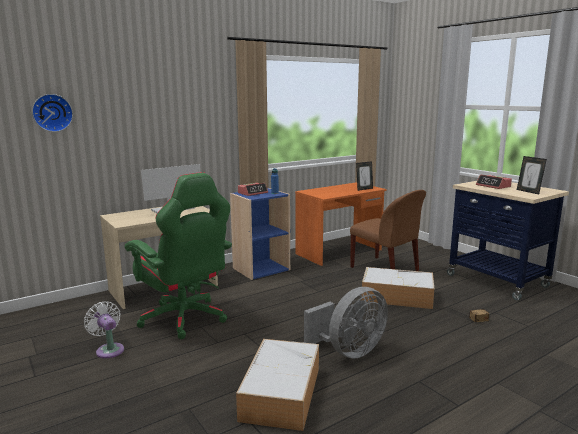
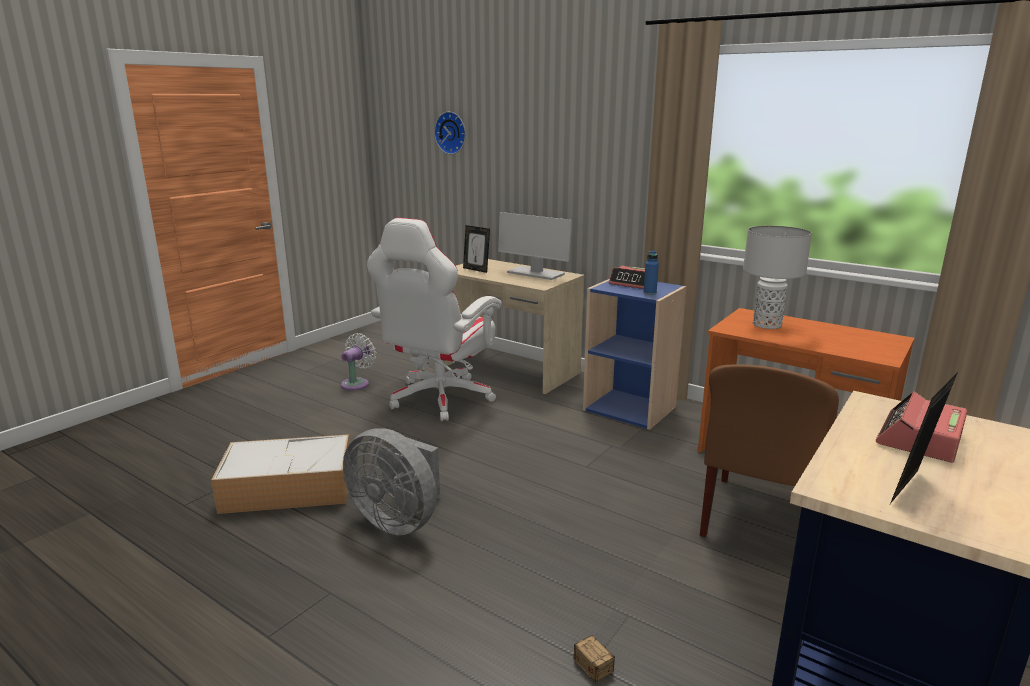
camera: 70 degrees right, 5 degrees up
green office chair [125,172,232,339] -> white office chair [367,218,502,421]
picture frame [356,161,373,191] -> picture frame moved to [463,225,490,273]
storage box [361,267,434,309] -> none
none -> white table lamp [743,226,812,329]

